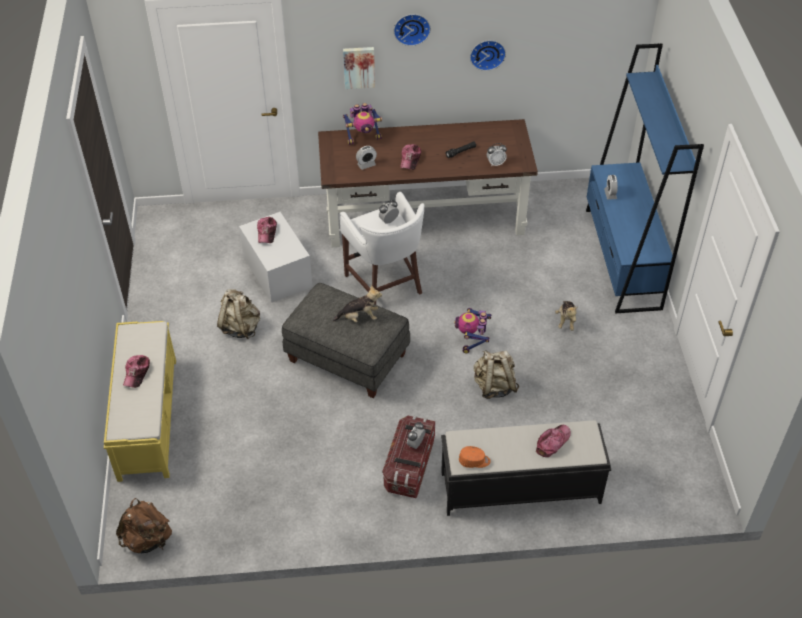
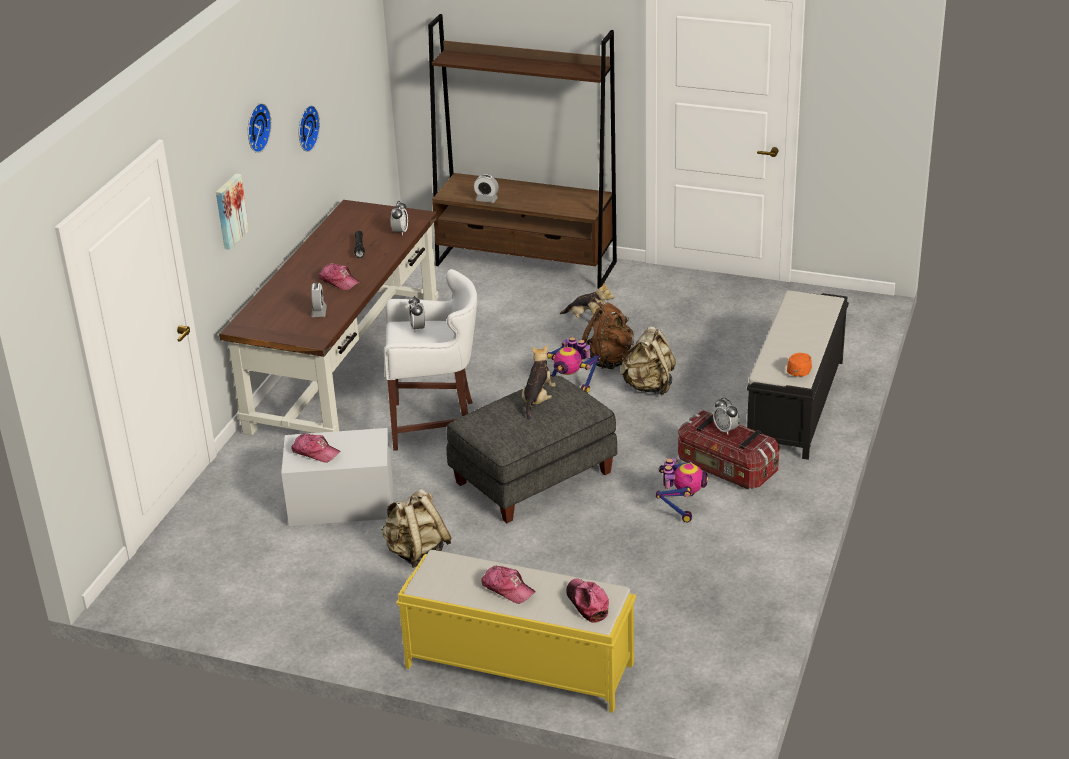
camera: 65 degrees left, 15 degrees down
brown backpack [116,498,172,553] -> brown backpack moved to [582,302,634,369]
toy robot [343,103,382,145] -> toy robot moved to [656,458,709,522]
cap [536,425,571,457] -> cap moved to [567,578,609,623]
blue bookcase [586,43,704,314] -> brown bookcase [428,14,617,289]

